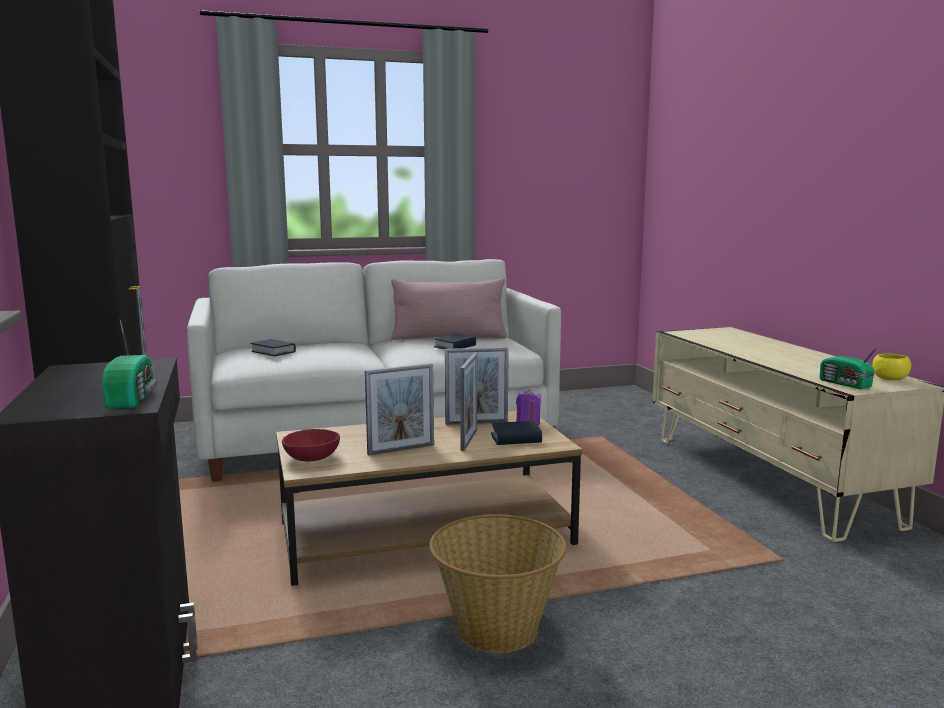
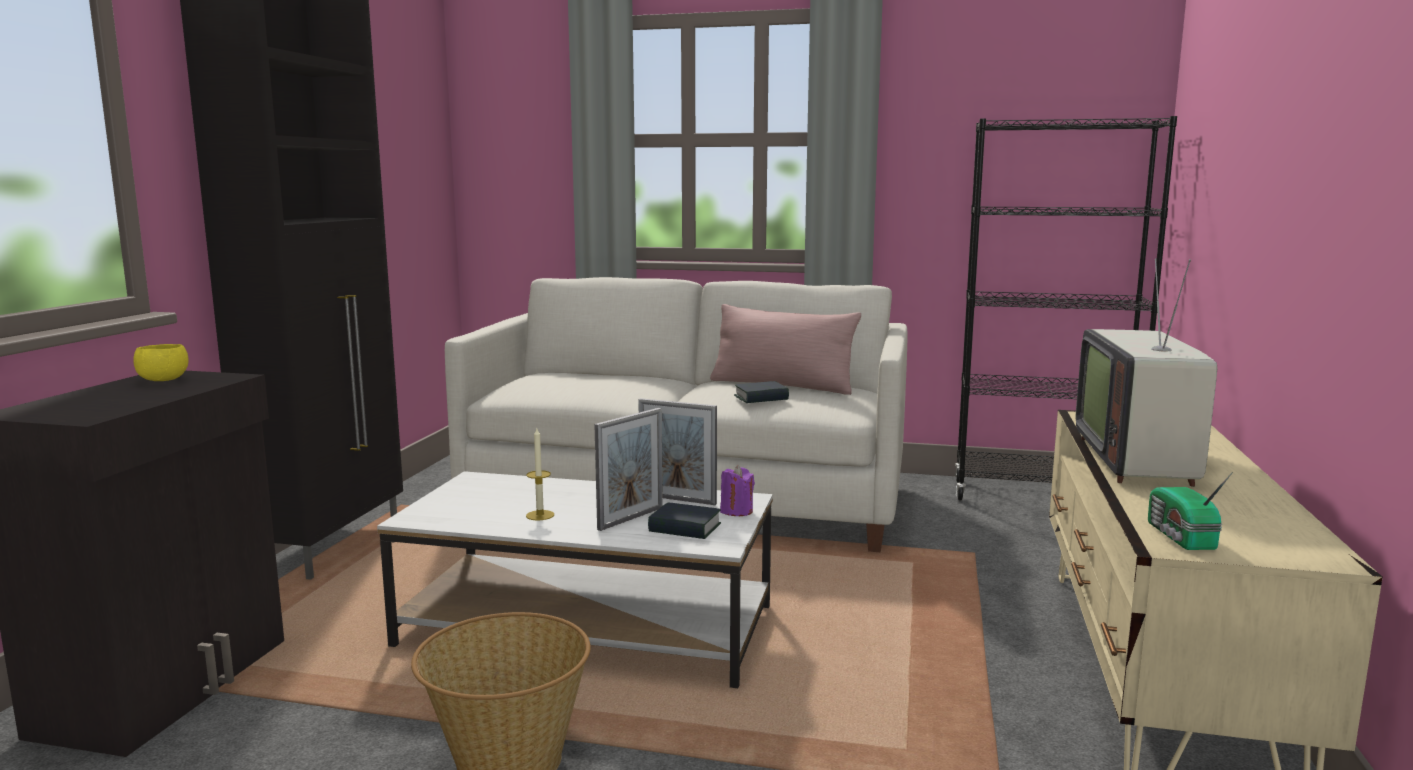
camera: 30 degrees right, 0 degrees up
radio [102,320,157,409] -> none
book [251,339,296,356] -> none
brown coffee table [276,411,582,586] -> white coffee table [377,471,773,688]
red bowl [282,429,340,462] -> none
picture frame [365,363,434,456] -> candle [526,428,554,520]
yellow bowl [872,353,911,380] -> yellow bowl moved to [133,344,189,381]
none -> black bookcase [955,116,1177,500]
none -> television [1076,258,1217,487]

